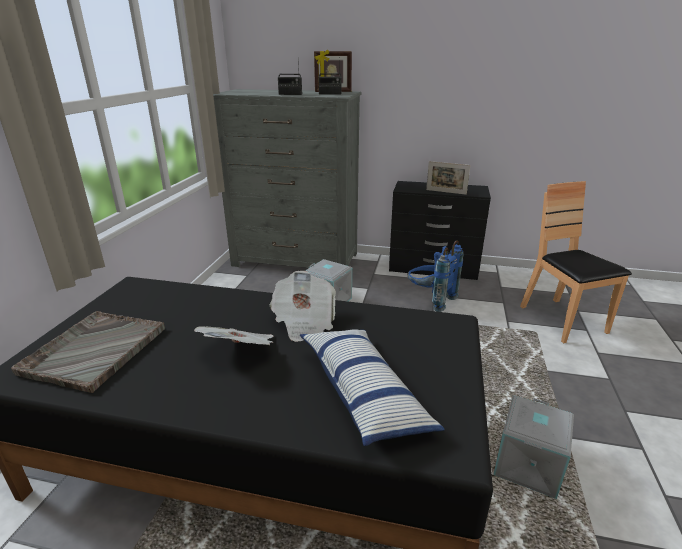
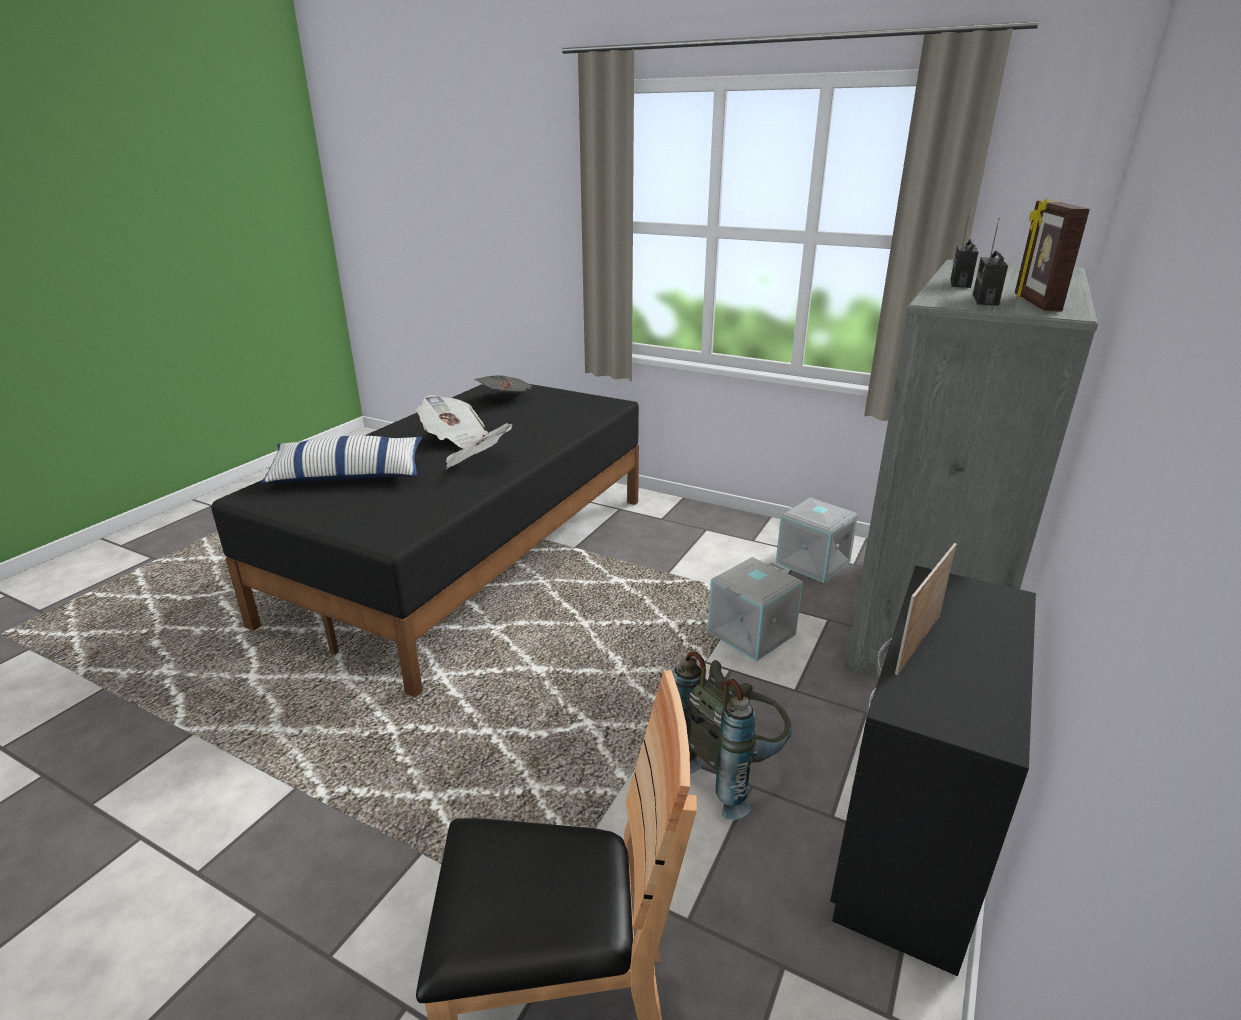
camera: 105 degrees right, 0 degrees up
grey tray [11,311,165,393] -> newspaper [474,375,532,391]
blue backpack [408,240,464,312] -> grey backpack [672,651,792,820]
grey storage box [493,395,574,499] -> grey storage box moved to [776,498,858,583]

